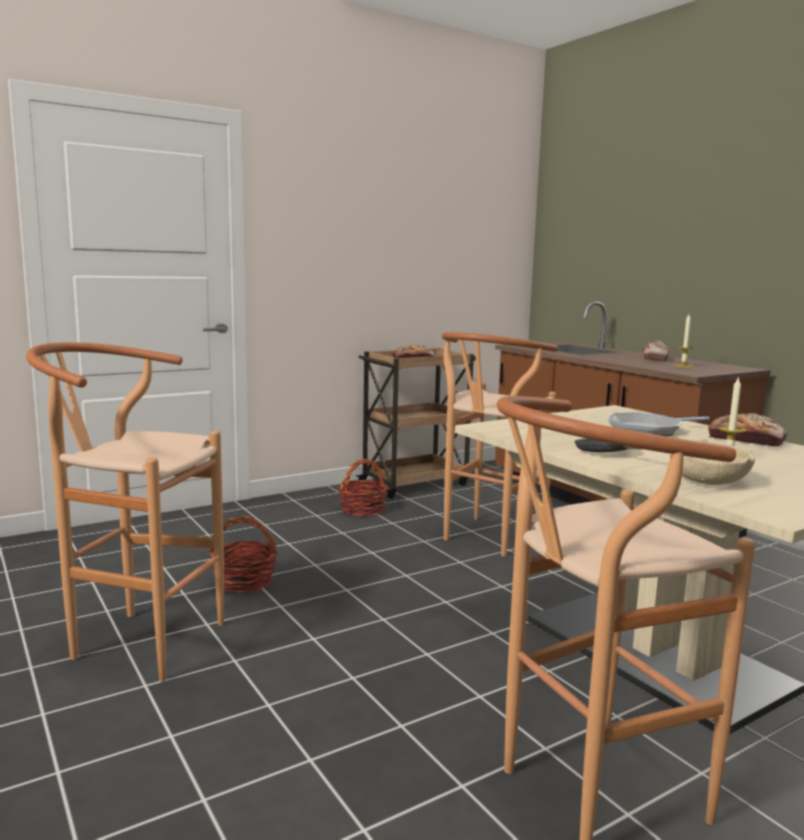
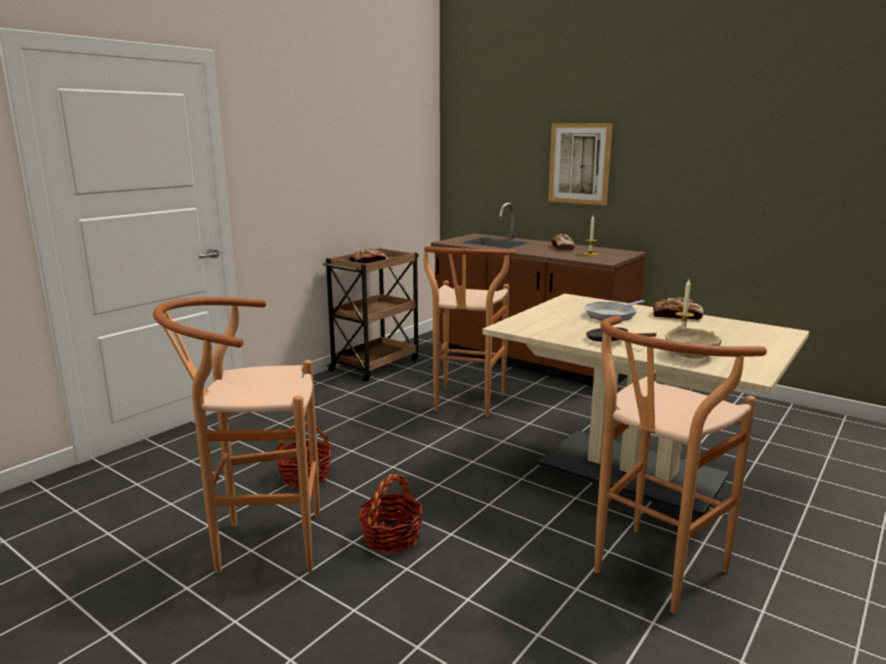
camera: 20 degrees left, 5 degrees up
basket [338,459,389,516] -> basket moved to [359,474,423,553]
none -> picture [548,123,613,205]

